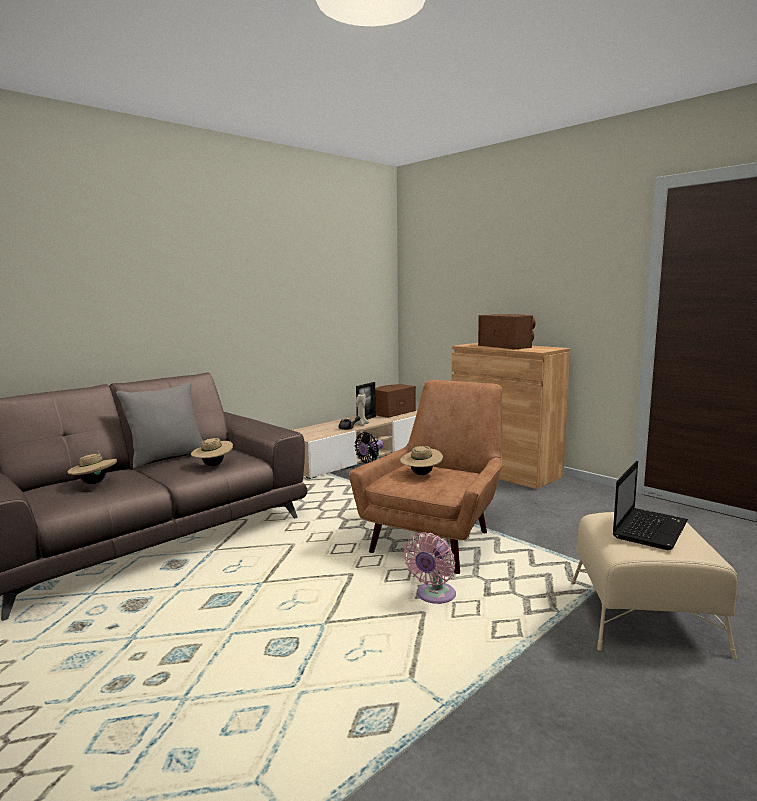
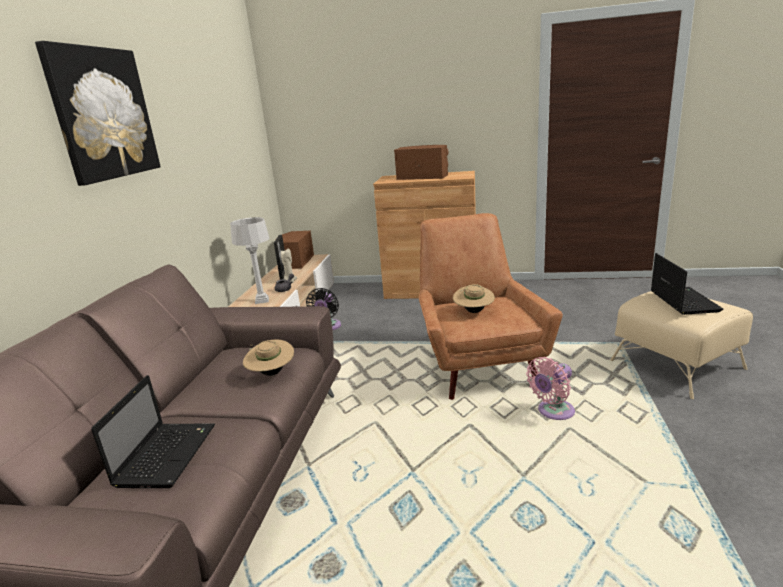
camera: 35 degrees left, 10 degrees up
beige hat [68,451,117,484] -> laptop [91,375,215,488]
grey pillow [116,383,203,469] -> none
pink fan [404,532,456,604] -> pink fan turned 60 degrees clockwise [526,357,575,420]
none -> picture [35,41,161,186]
none -> grey table lamp [230,217,269,304]

